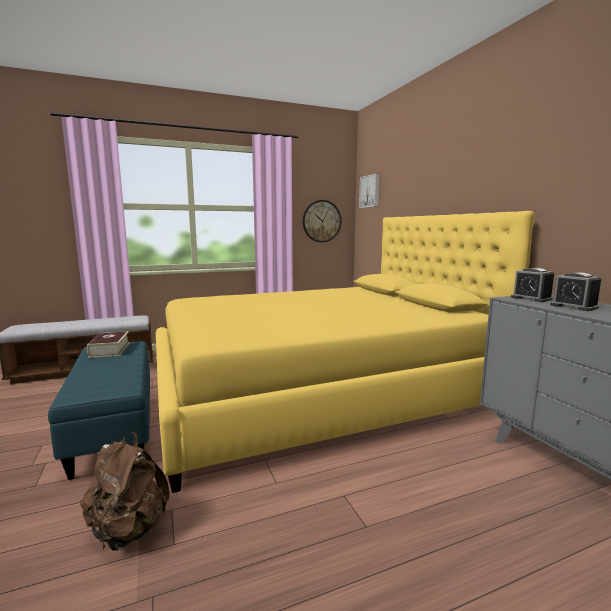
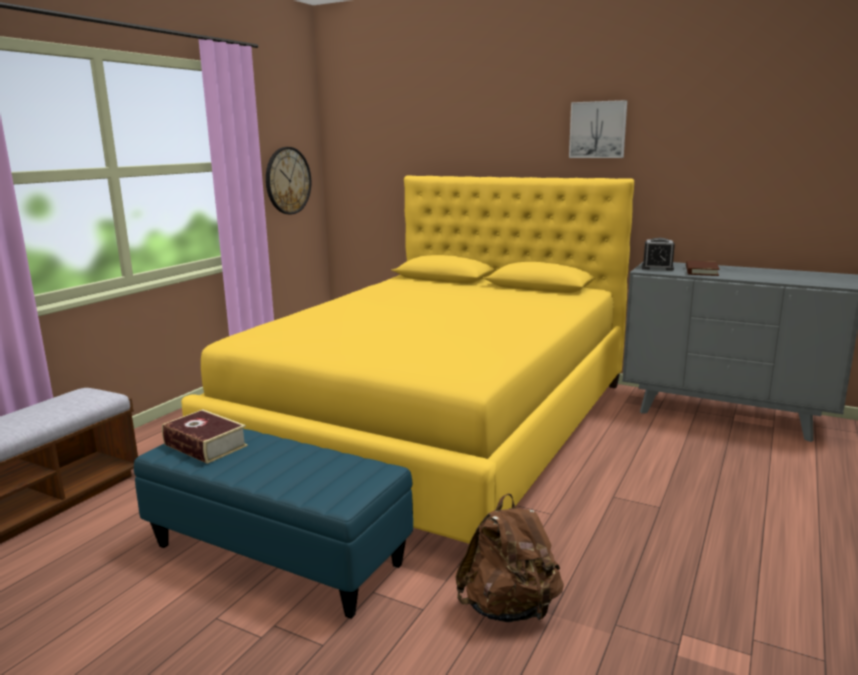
camera: 40 degrees left, 5 degrees up
picture [359,174,379,208] -> picture moved to [569,100,627,158]
alarm clock [551,272,601,311] -> brown book [686,261,720,276]

